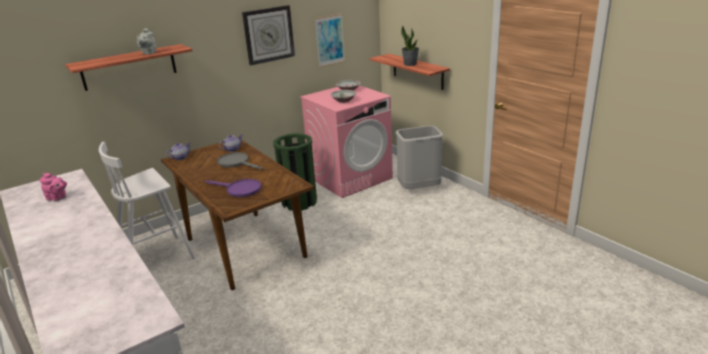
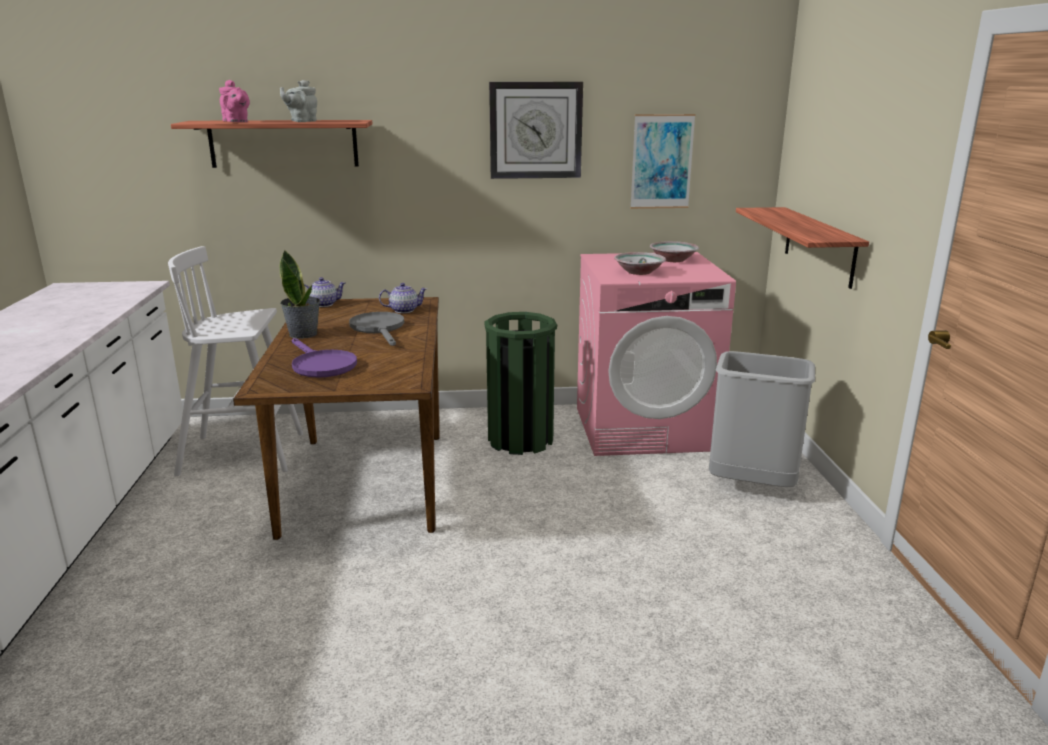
camera: 30 degrees right, 5 degrees down
pink teapot [40,173,67,201] -> pink teapot moved to [219,80,250,122]
potted plant [401,25,419,66] -> potted plant moved to [280,250,320,339]

